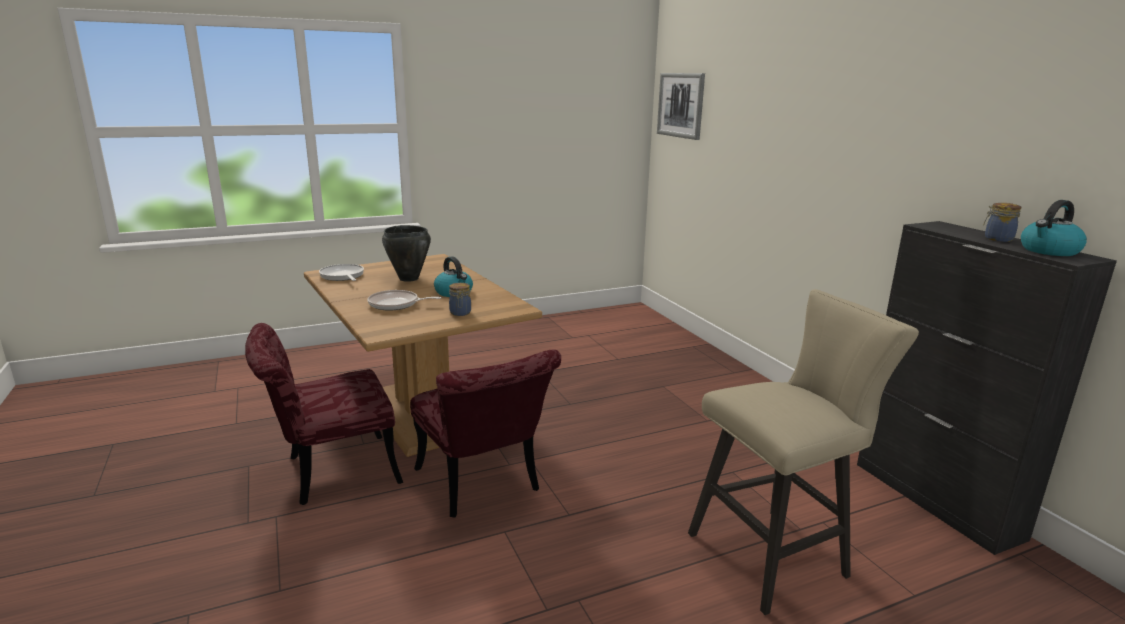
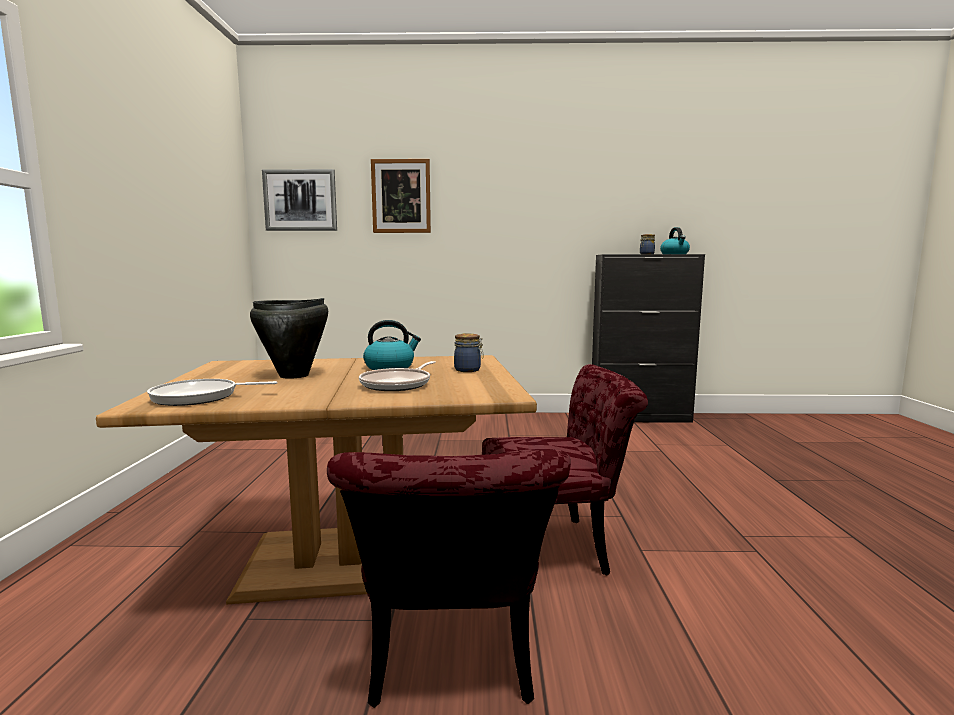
camera: 65 degrees left, 10 degrees down
beige stool [688,289,919,615] -> none
none -> picture [371,159,431,233]

